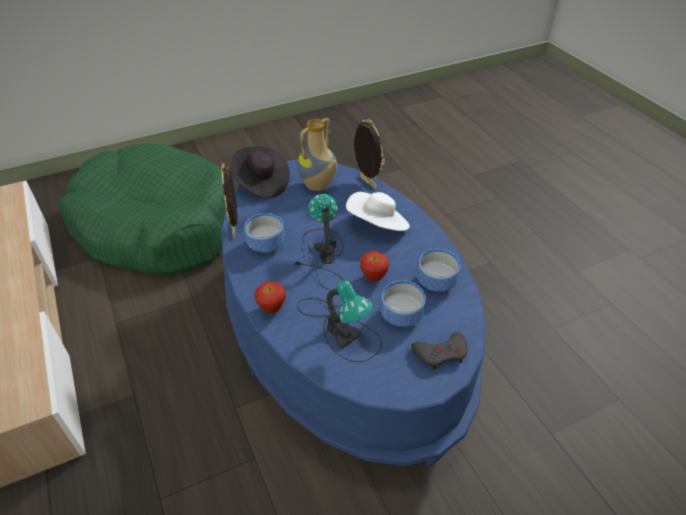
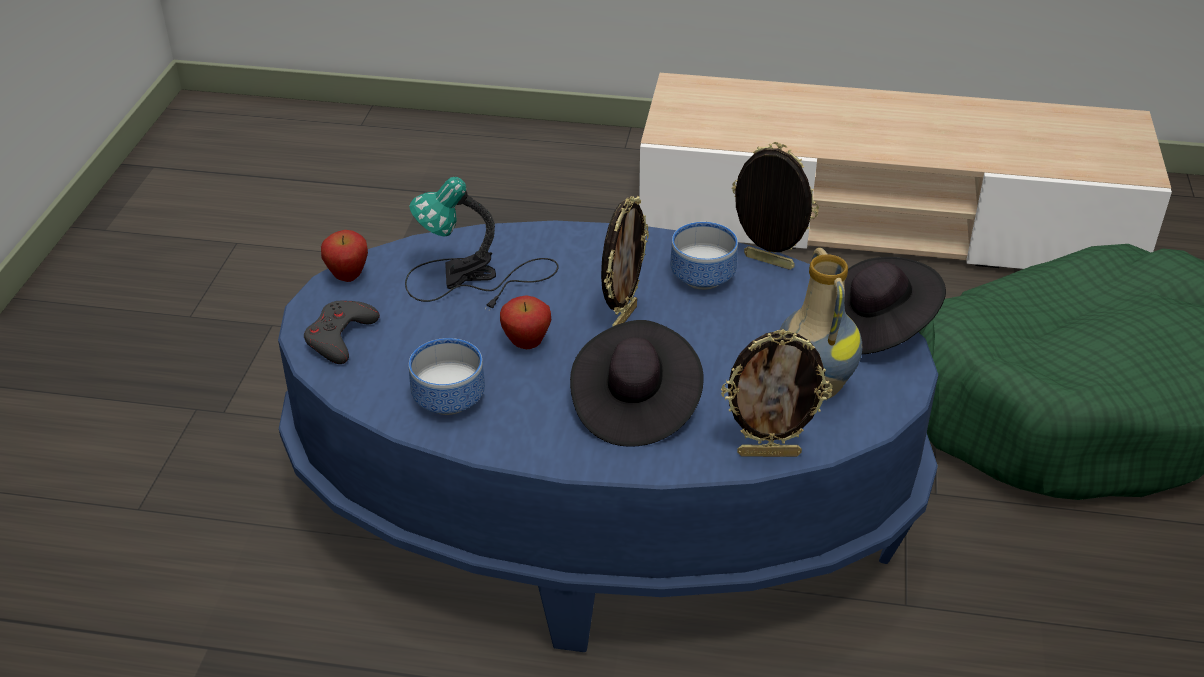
camera: 125 degrees right, 5 degrees down
apple [254,282,286,313] -> apple moved to [321,230,368,282]
table lamp [293,194,343,290] -> picture frame [601,196,649,326]
white hat [346,192,410,231] -> black hat [570,320,704,447]
bowl [381,280,426,327] -> none

